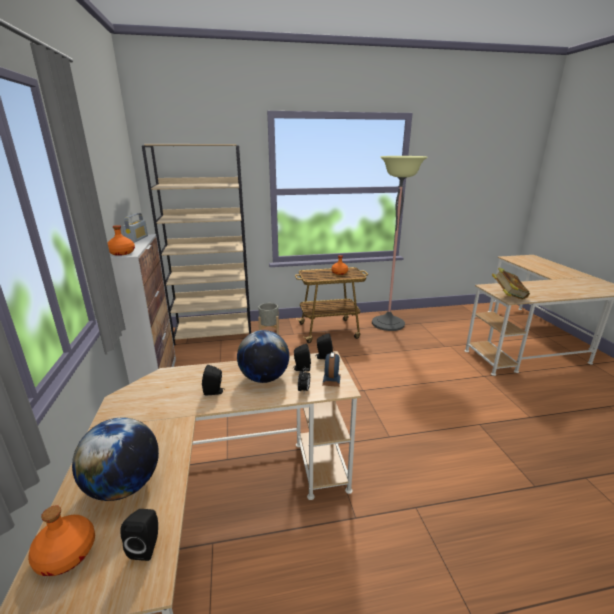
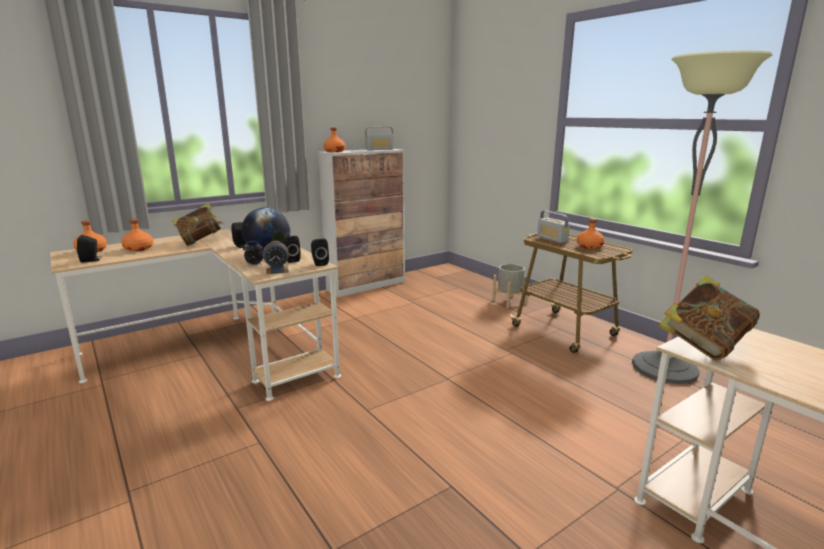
camera: 65 degrees right, 5 degrees down
globe [72,417,159,501] -> orange bottle [121,219,153,251]
beige bookcase [142,144,251,345] -> none
none -> book [172,203,223,246]
none -> radio [537,211,570,243]

